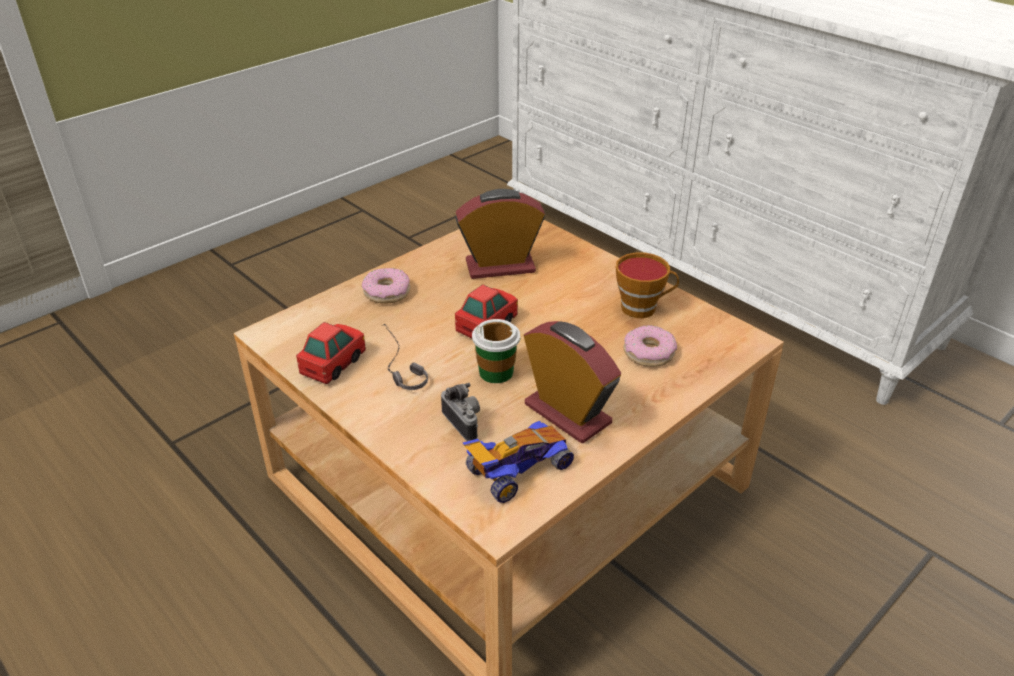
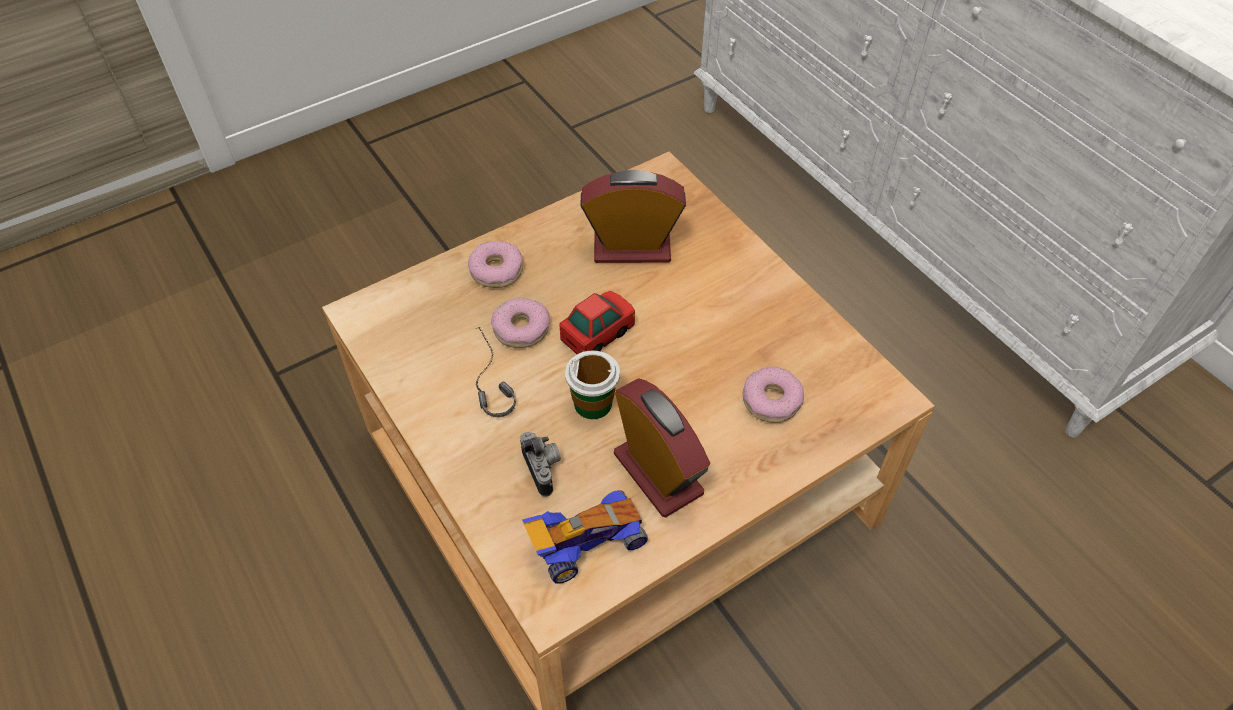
camera: 10 degrees right, 15 degrees up
toy car [296,322,366,384] -> none
cup [616,252,679,318] -> none
none -> donut [491,298,550,348]

